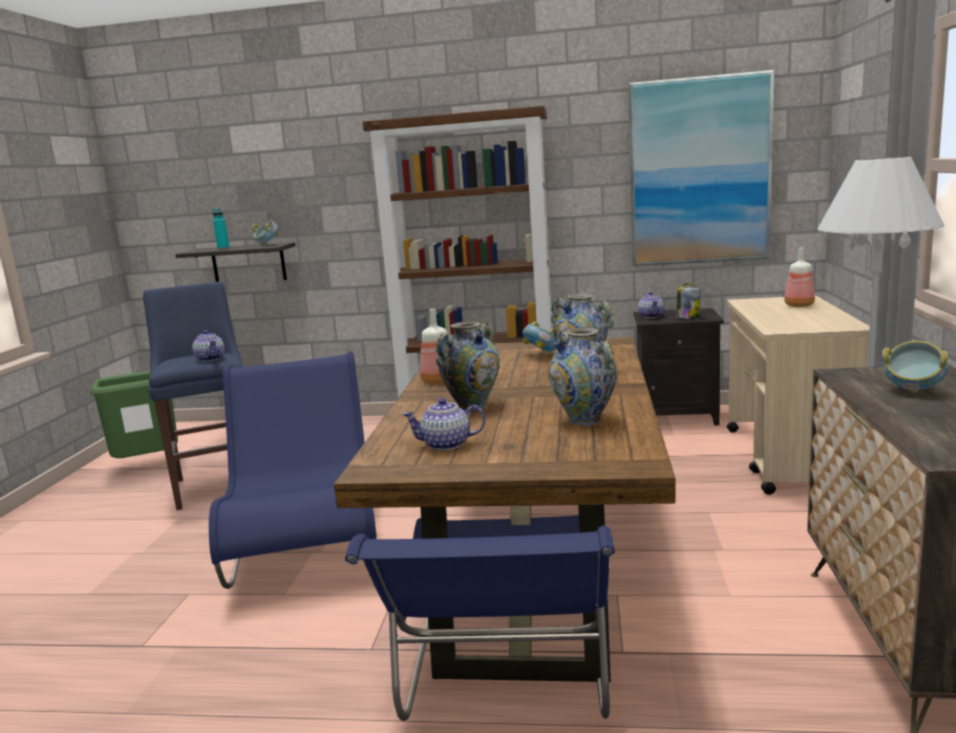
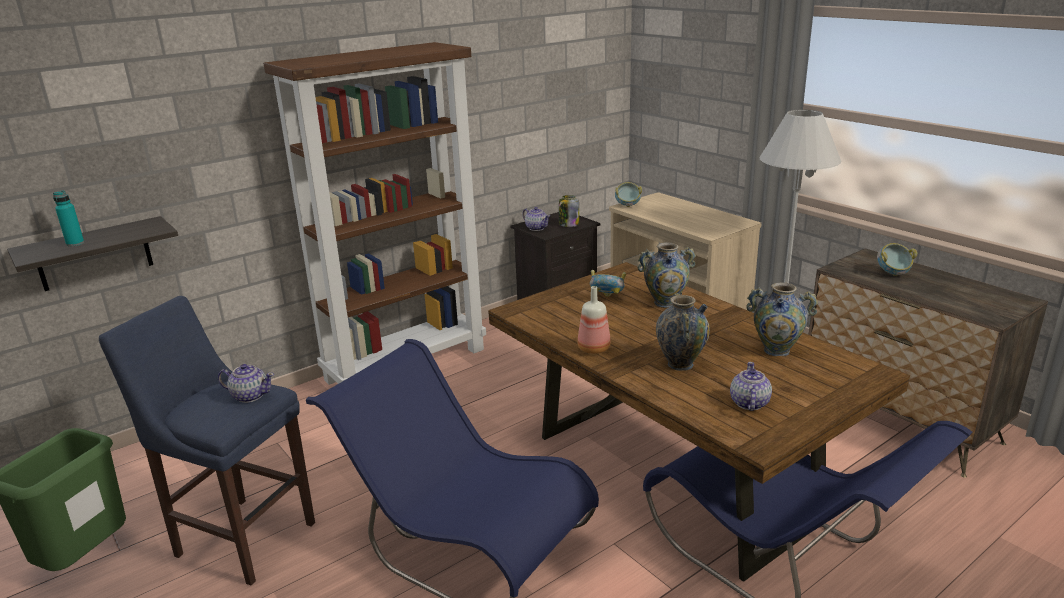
camera: 45 degrees left, 10 degrees up
bowl [252,221,279,246] -> bowl moved to [615,182,642,207]
teapot [402,398,485,451] -> teapot turned 150 degrees clockwise [730,362,772,411]
picture [629,70,774,266] -> none
bottle [784,247,815,307] -> none

